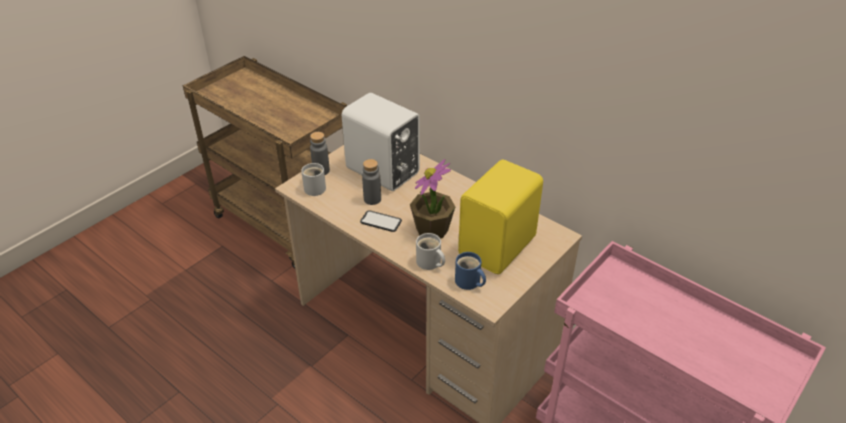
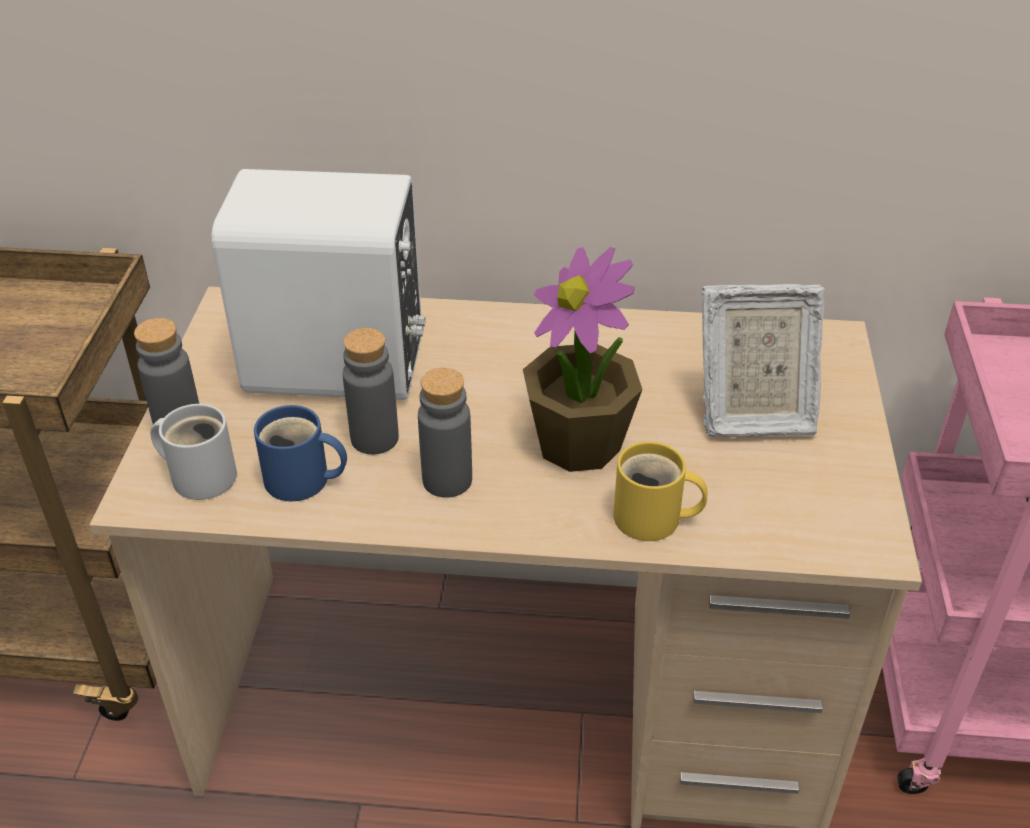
camera: 35 degrees left, 0 degrees up
phone [360,210,402,232] -> grey bottle [418,368,472,498]
white mug [416,233,445,270] -> yellow mug [613,441,708,541]
blue mug [455,252,486,290] -> blue mug moved to [254,405,347,501]
yellow speaker [458,160,543,274] -> picture frame [702,284,824,437]

